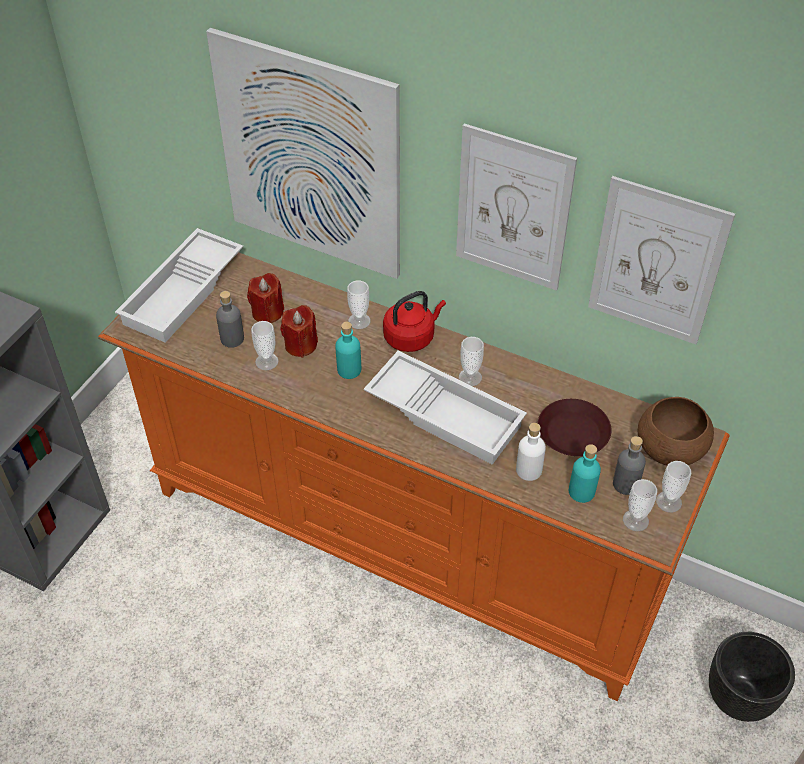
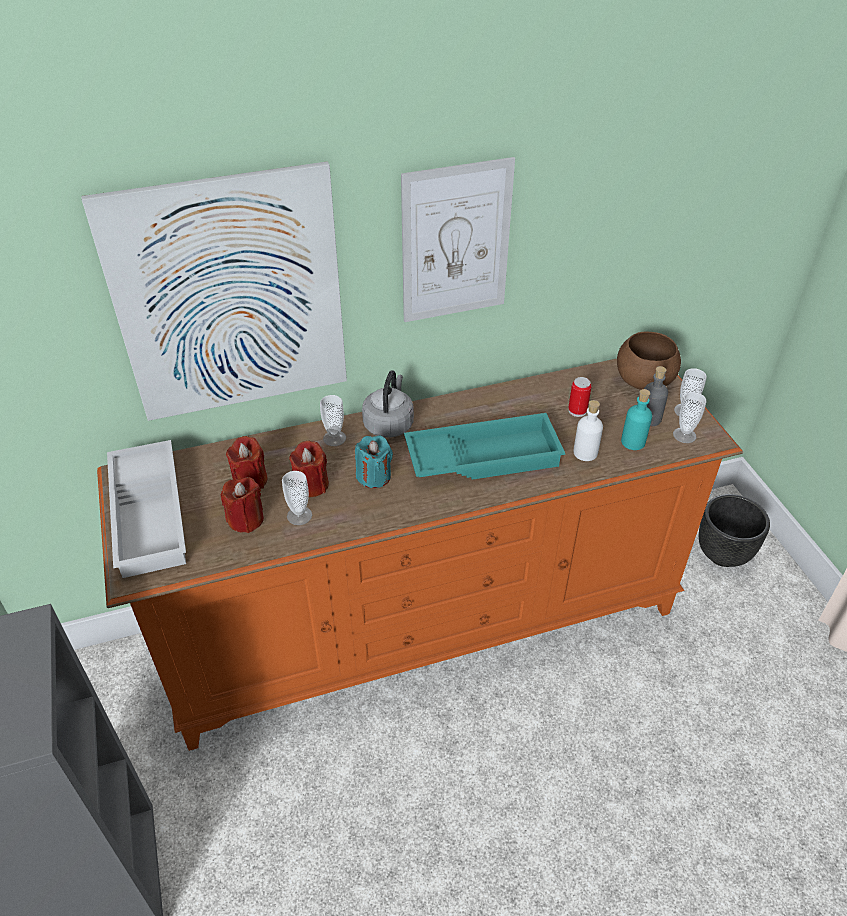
camera: 45 degrees left, 5 degrees down
grey bottle [216,291,244,348] -> red candle [221,477,264,533]
turquoise bottle [335,322,361,379] -> turquoise candle [355,435,393,488]
white tray [364,351,527,465] -> turquoise tray [404,413,565,480]
red kettle [383,291,446,352] -> grey kettle [362,370,414,438]
cup [459,337,484,386] -> none
brown plate [538,399,612,456] -> can [568,377,592,417]
picture [588,176,735,344] -> none

